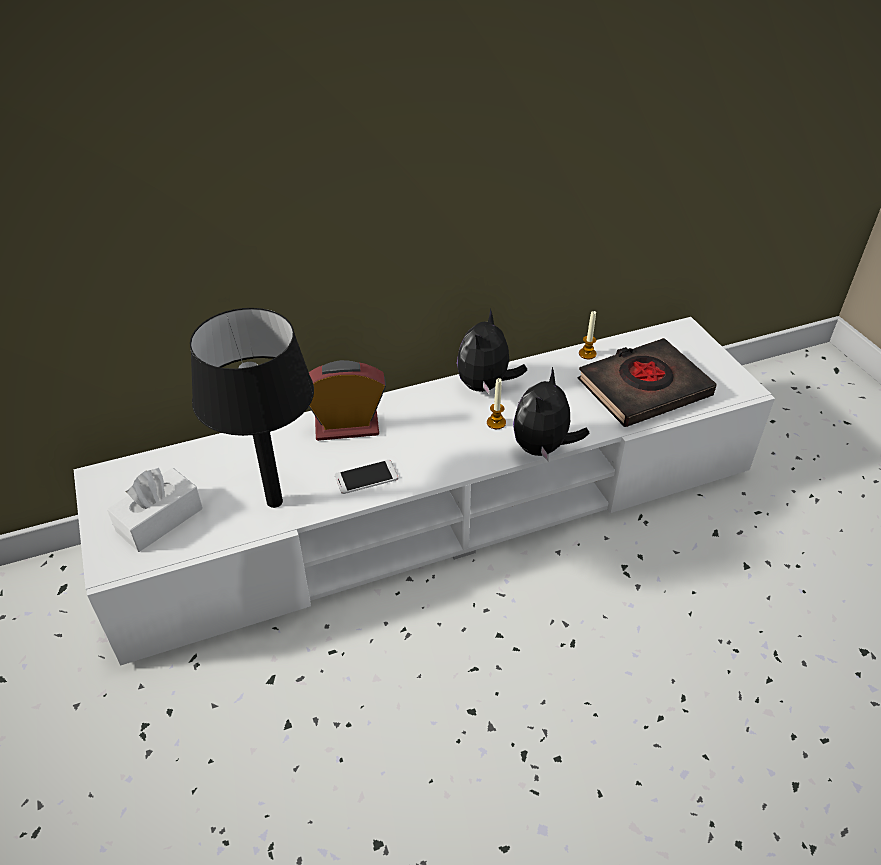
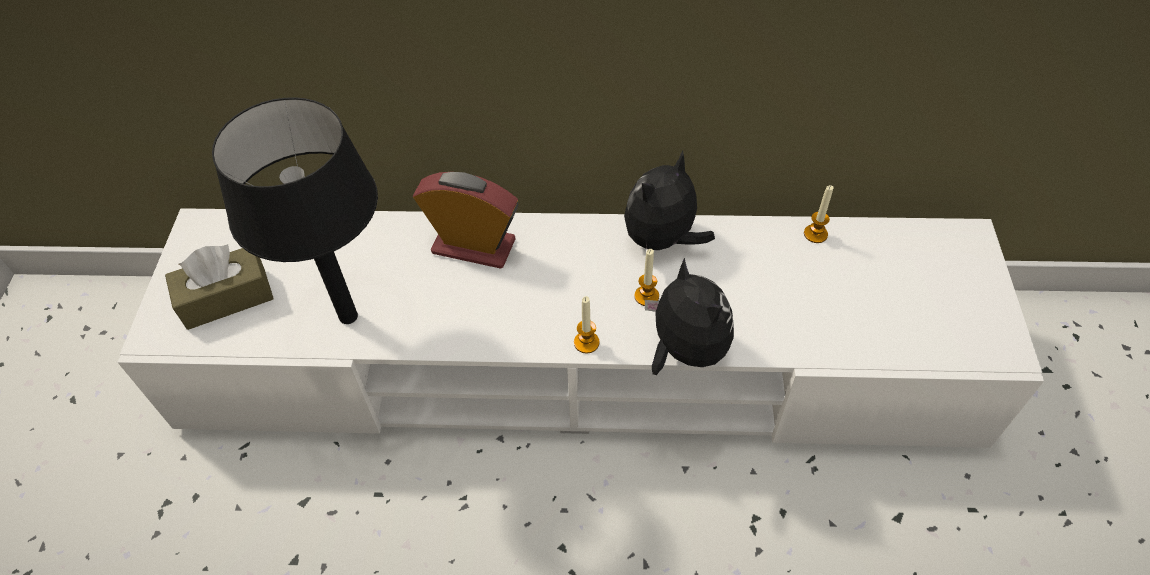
camera: 25 degrees right, 10 degrees up
white tissue box [107,468,203,552] -> brown tissue box [165,244,274,330]
phone [335,460,398,494] -> none
plush toy [513,367,590,461] -> plush toy turned 105 degrees clockwise [645,257,734,375]
black book [577,338,717,427] -> none
none -> candle [574,296,600,354]

